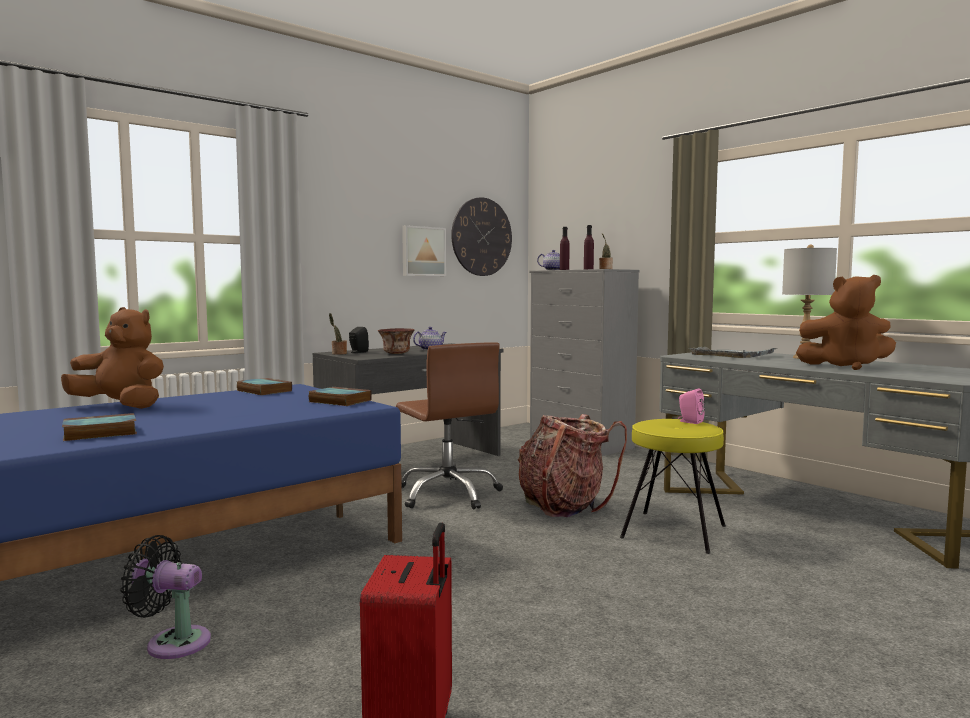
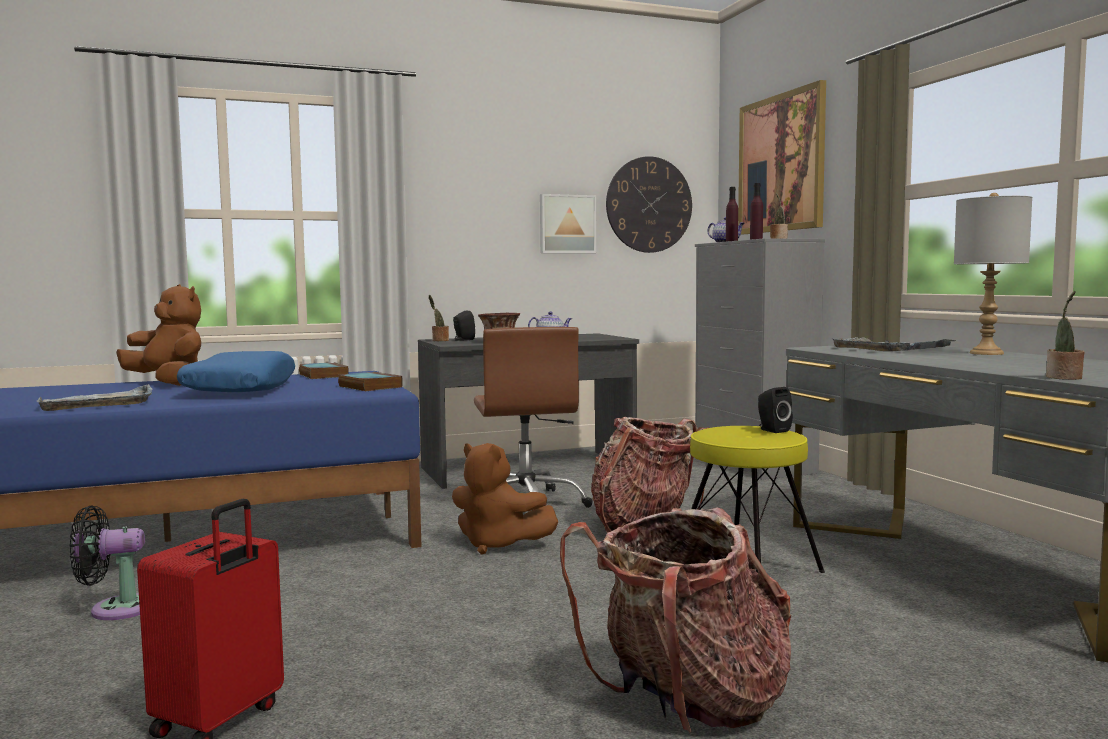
camera: 20 degrees right, 0 degrees up
book [62,413,137,441] -> grey tray [37,384,152,411]
black fan [120,535,211,659] -> black fan turned 45 degrees counterclockwise [70,505,145,620]
pink speaker [678,388,705,424] -> black speaker [758,387,792,433]
brown plush toy [796,275,896,370] -> brown plush toy moved to [452,443,558,554]
none -> blue pillow [177,351,295,392]
none -> backpack [560,507,791,733]
none -> picture [738,80,826,235]
none -> potted plant [1046,291,1085,380]

